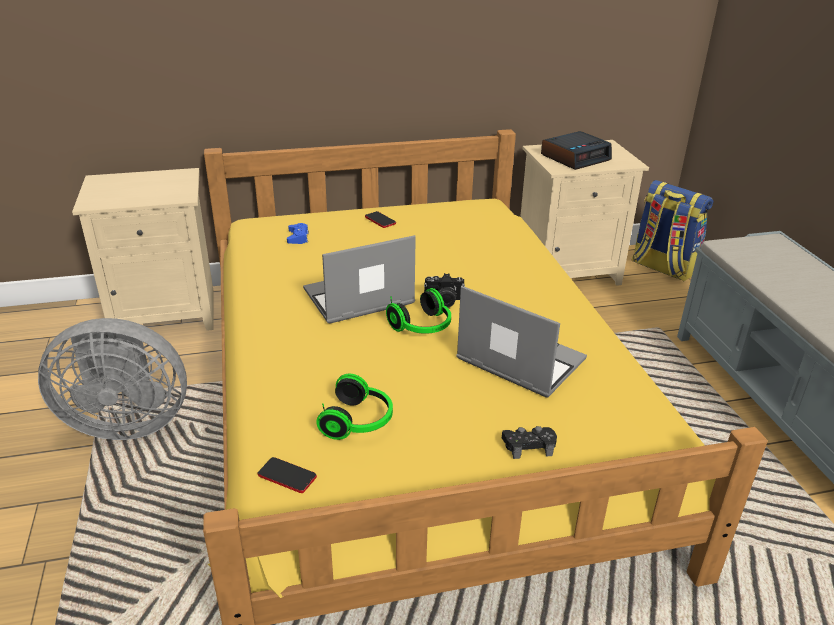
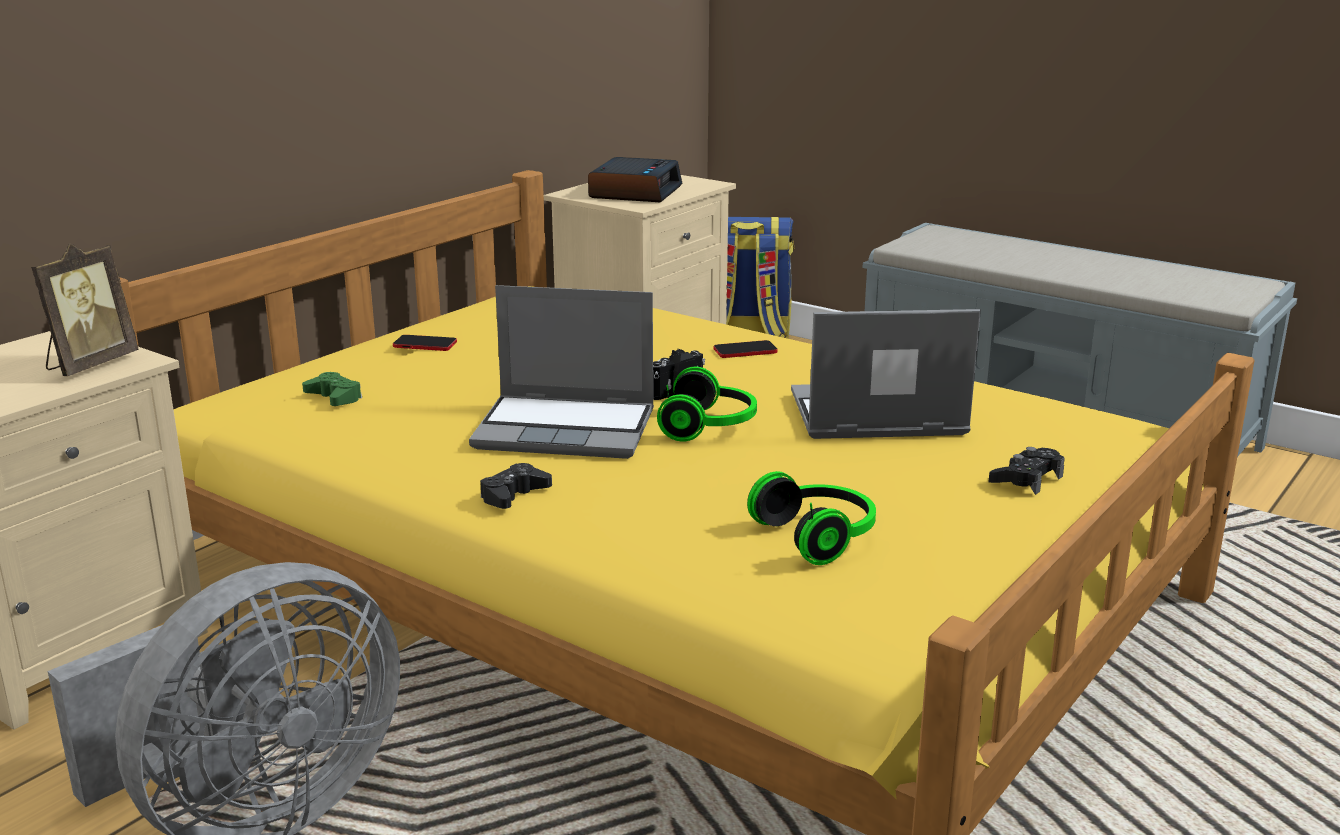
camera: 40 degrees left, 10 degrees down
phone [258,457,317,493] -> phone moved to [713,340,778,358]
blue game controller [287,223,309,244] -> green game controller [302,372,362,406]
laptop [303,235,416,323] -> laptop turned 105 degrees counterclockwise [469,285,654,459]
none -> picture frame [31,243,138,376]
none -> black game controller [480,463,552,509]

